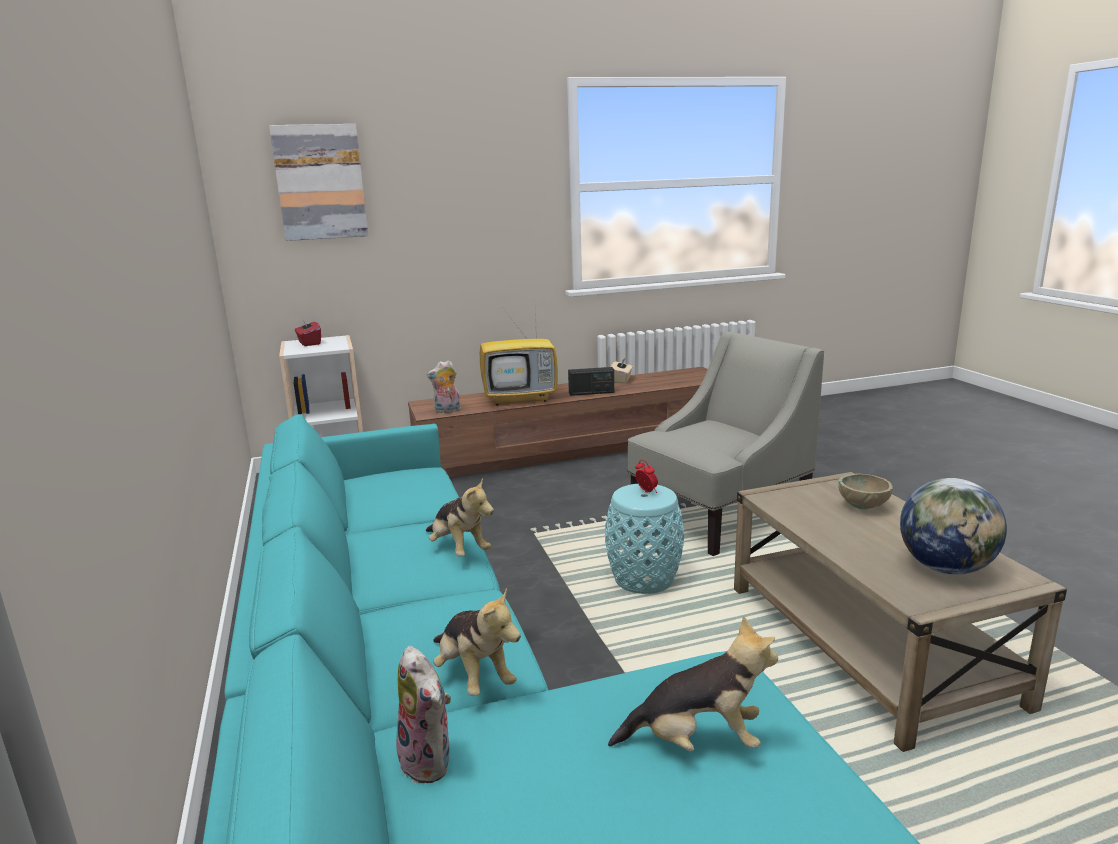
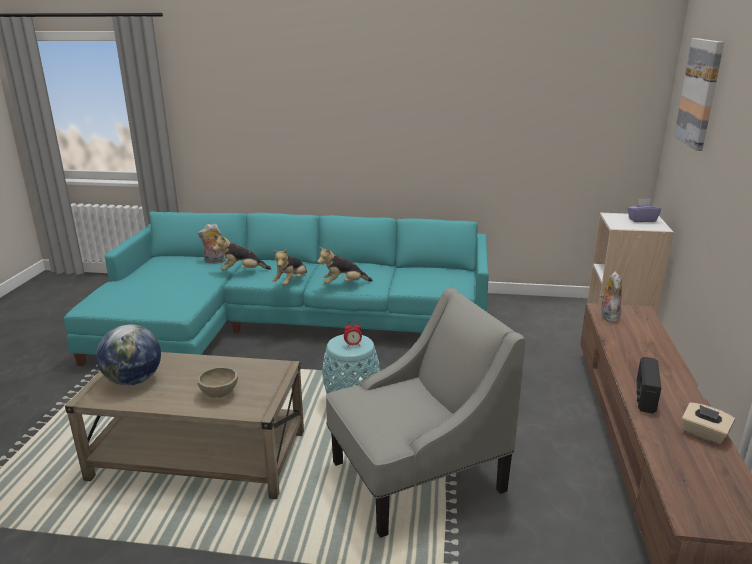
camera: 115 degrees right, 5 degrees up
red tissue box [295,320,321,346] -> purple tissue box [627,199,662,222]
television [480,311,558,406] -> none
plush toy [608,616,778,752] -> plush toy moved to [272,249,307,286]
grey armchair [627,331,824,556] -> grey armchair turned 105 degrees counterclockwise [326,287,526,538]

